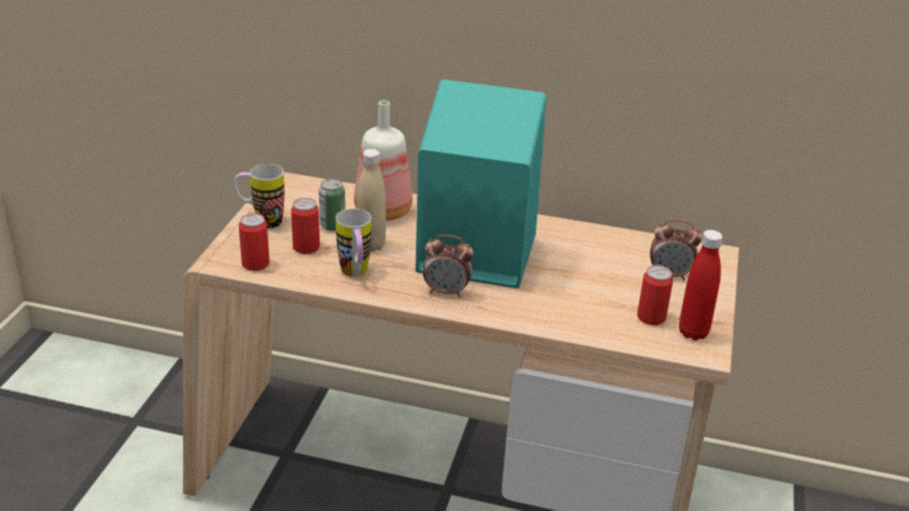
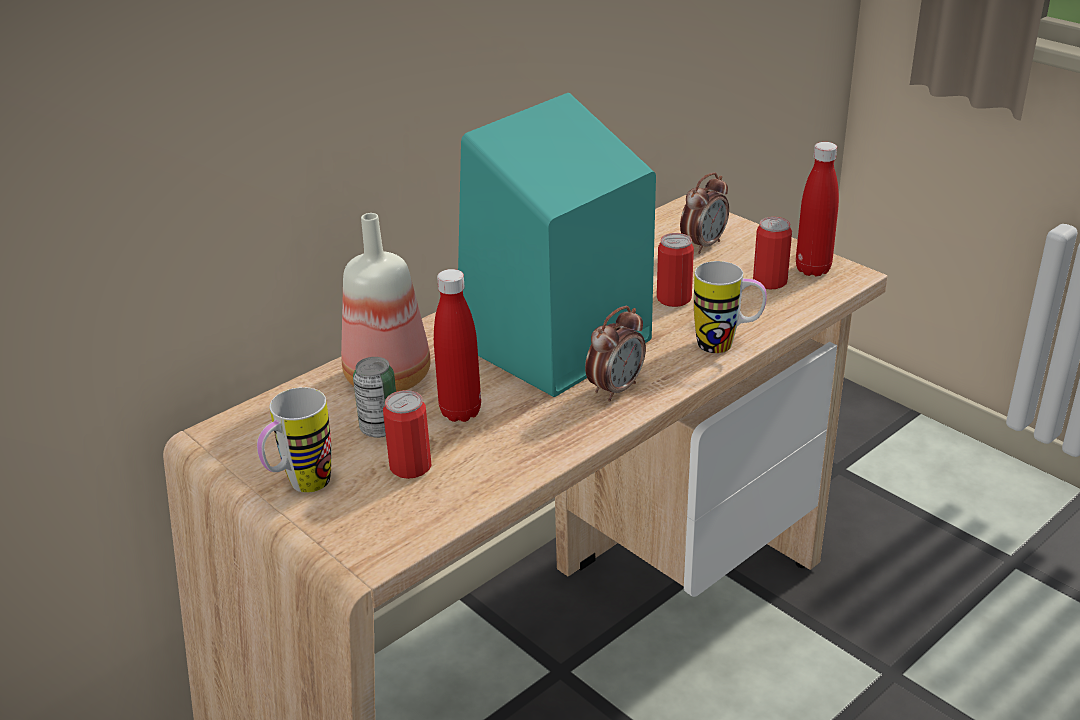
camera: 55 degrees left, 0 degrees up
can [239,213,270,271] -> can moved to [657,233,694,307]
mug [336,208,371,277] -> mug moved to [694,261,767,353]
beige bottle [357,149,386,252] -> red bottle [434,269,481,422]

